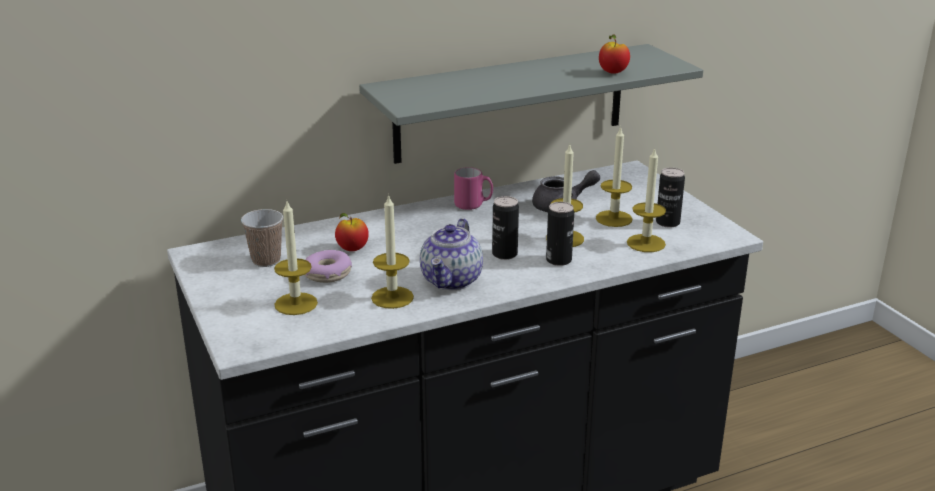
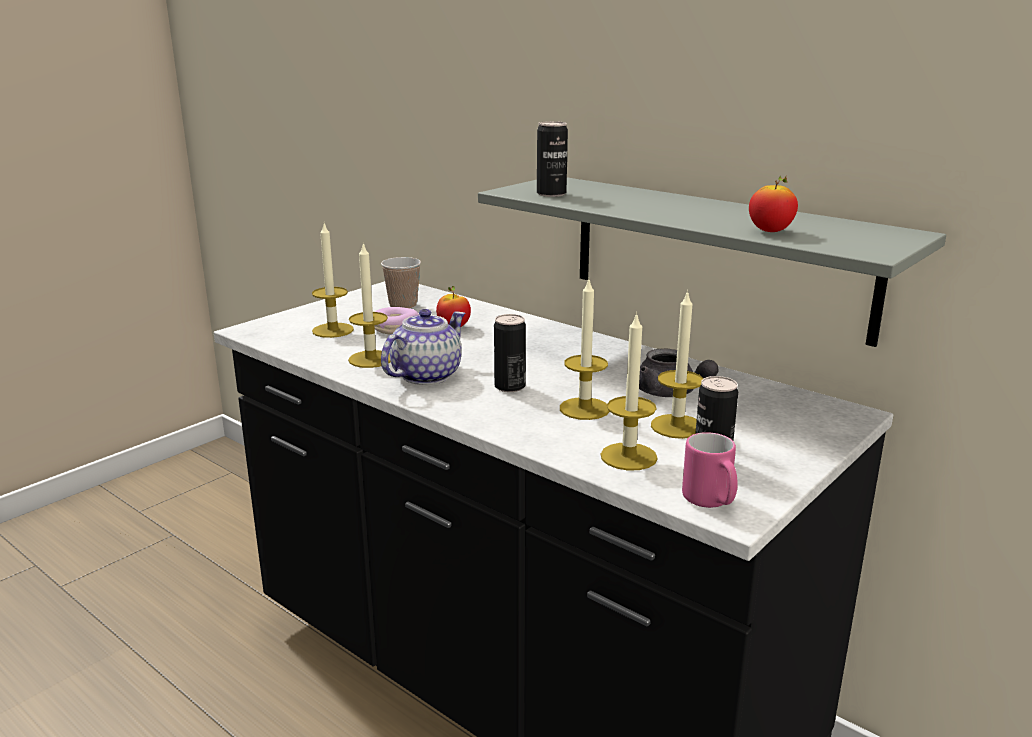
camera: 65 degrees right, 5 degrees down
teapot [420,218,483,290] -> teapot turned 135 degrees clockwise [381,309,465,385]
pink mug [454,167,493,210] -> pink mug moved to [682,432,738,508]
can [546,202,574,266] -> can moved to [537,121,568,197]

